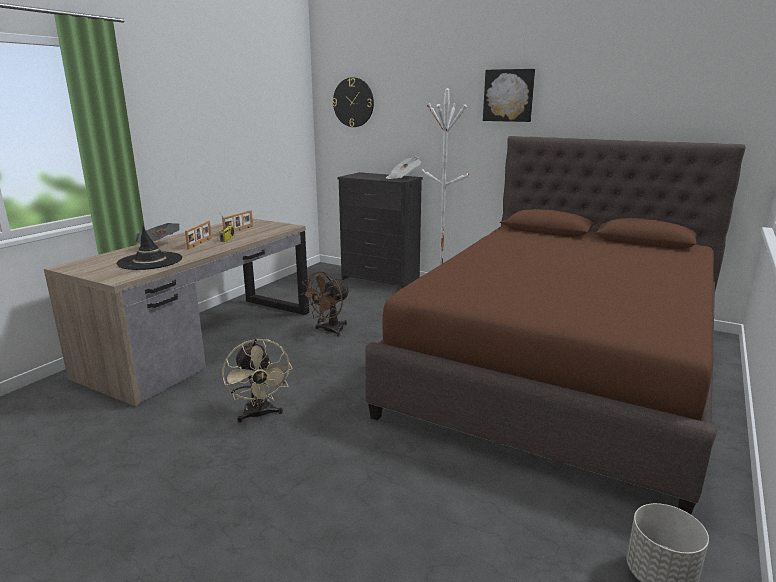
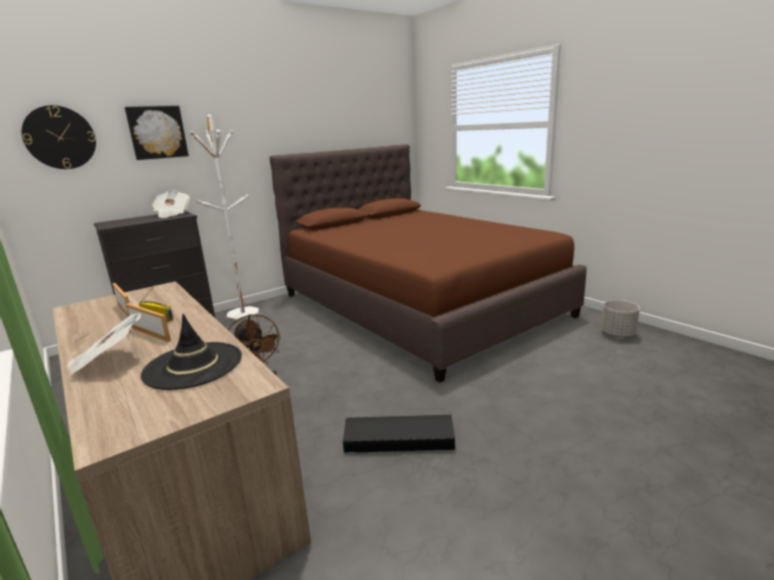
camera: 65 degrees left, 0 degrees up
beige fan [222,338,292,423] -> black storage box [343,415,455,453]
picture [483,69,535,122] -> picture moved to [125,106,189,160]

